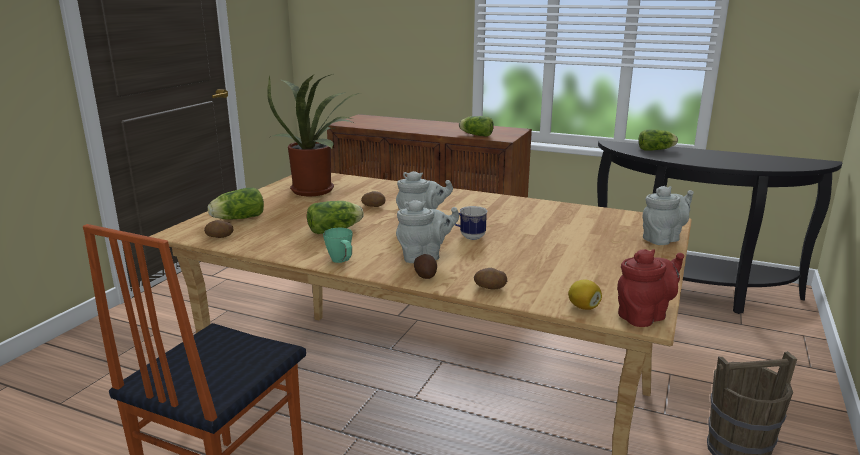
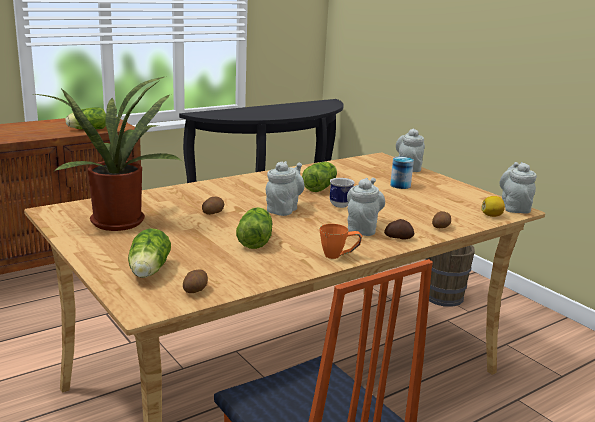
camera: 60 degrees left, 0 degrees up
green mug [323,228,353,263] -> orange mug [320,224,362,259]
red teapot [617,249,684,327] -> grey teapot [499,162,537,213]
lettuce [638,129,678,151] -> lettuce moved to [302,162,337,192]
none -> can [390,156,414,189]

